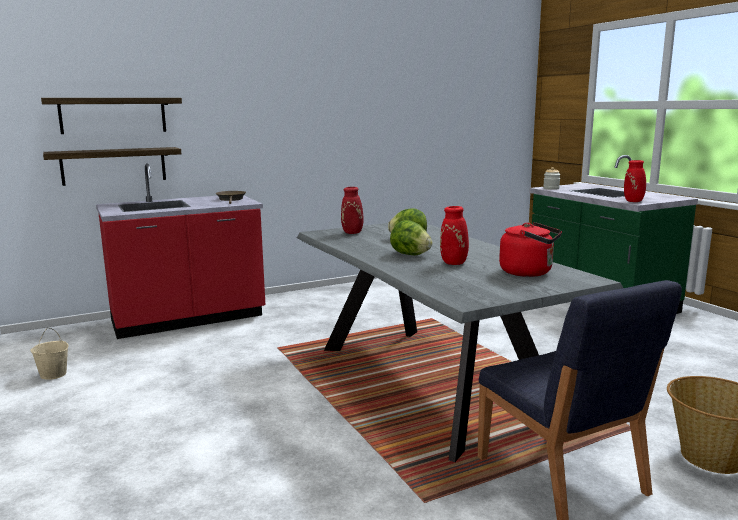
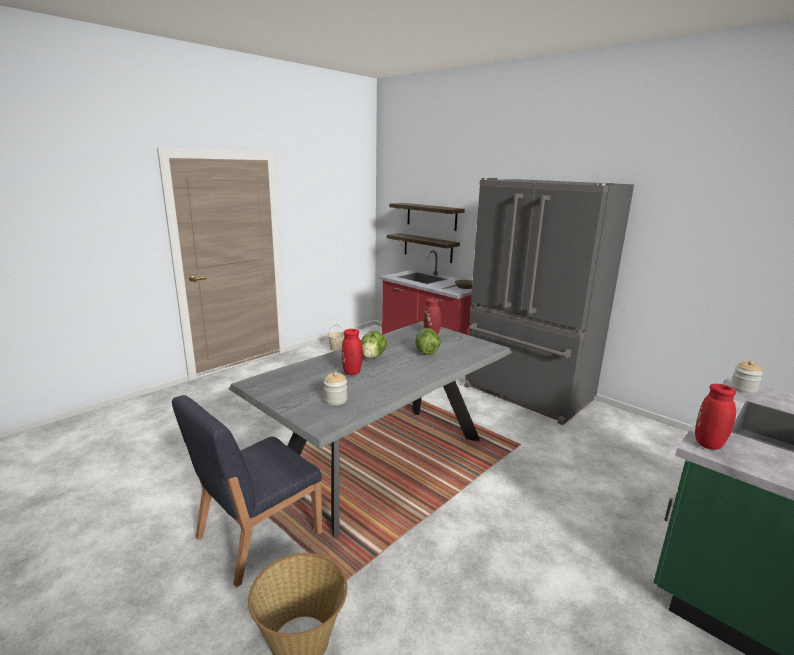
camera: 70 degrees right, 5 degrees up
red kettle [499,222,562,277] -> jar [324,372,347,405]
none -> grey fridge [464,178,634,425]

